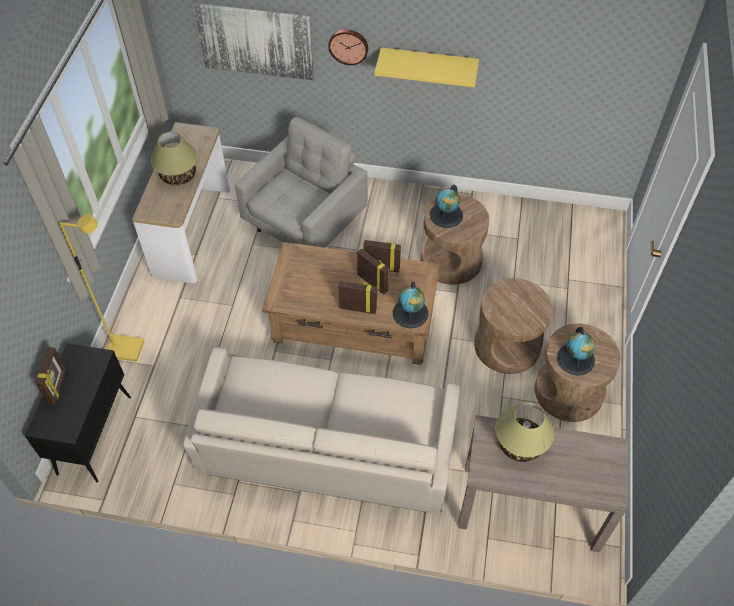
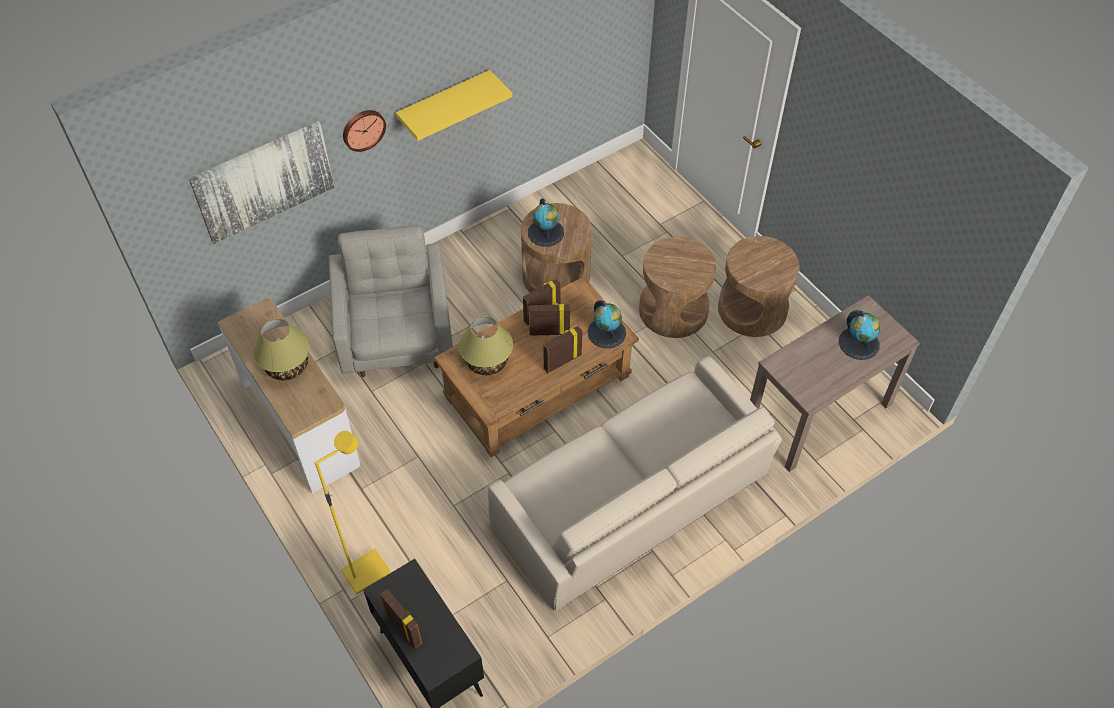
camera: 45 degrees left, 0 degrees up
table lamp [496,402,554,462] -> table lamp moved to [459,316,513,375]
globe [557,327,595,376] -> globe moved to [839,310,880,360]

